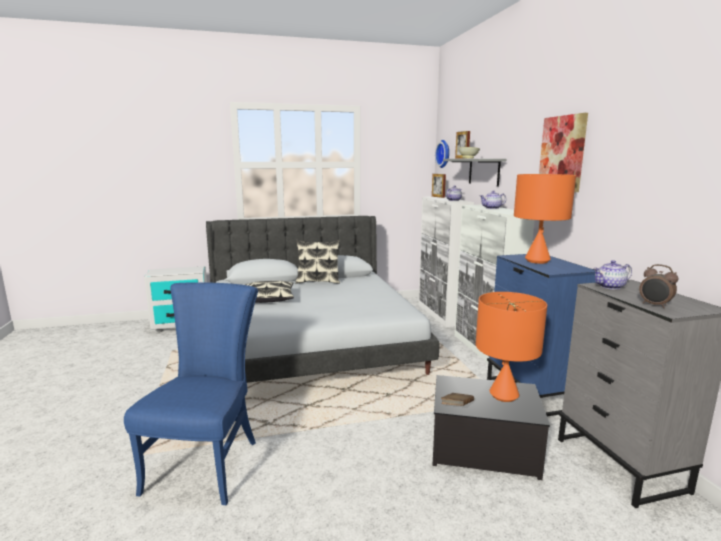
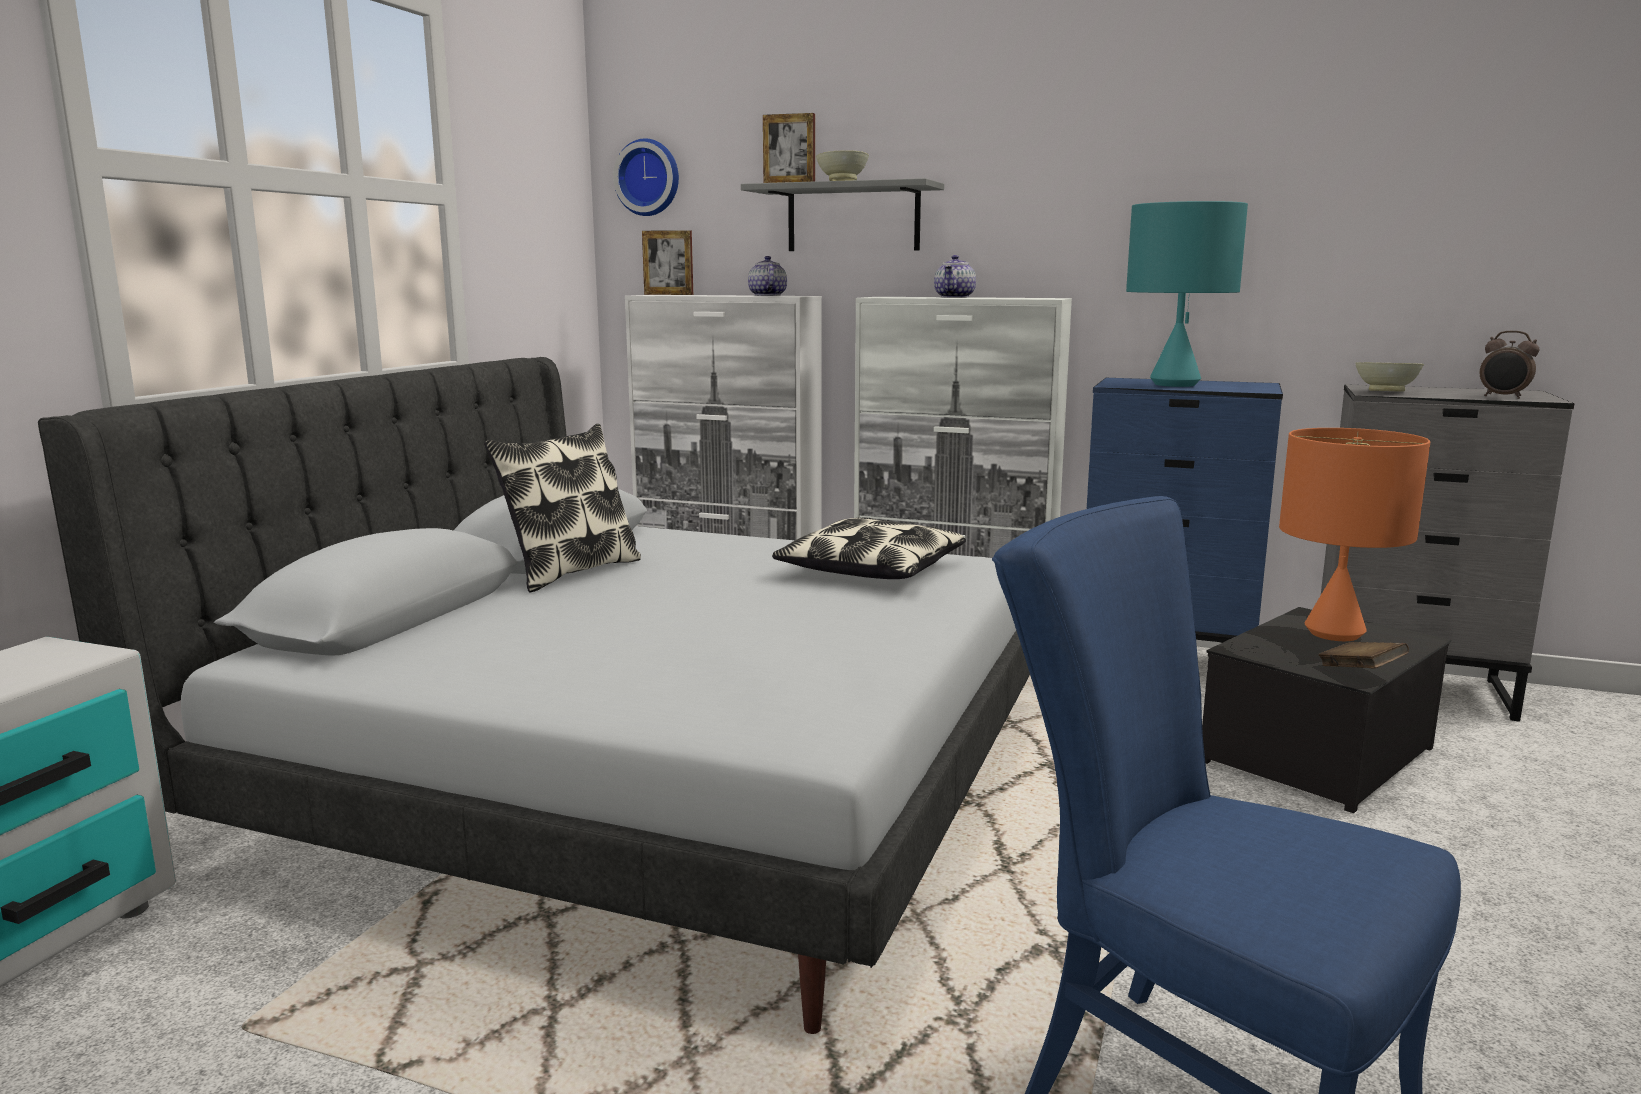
camera: 55 degrees left, 0 degrees up
pillow [245,281,294,303] -> pillow moved to [772,518,966,579]
orange table lamp [514,174,576,264] -> turquoise table lamp [1126,201,1248,387]
picture [539,113,588,192] -> none
teapot [593,260,632,289] -> beige bowl [1356,362,1424,392]
alarm clock [639,264,679,308] -> alarm clock turned 45 degrees clockwise [1480,331,1539,399]

